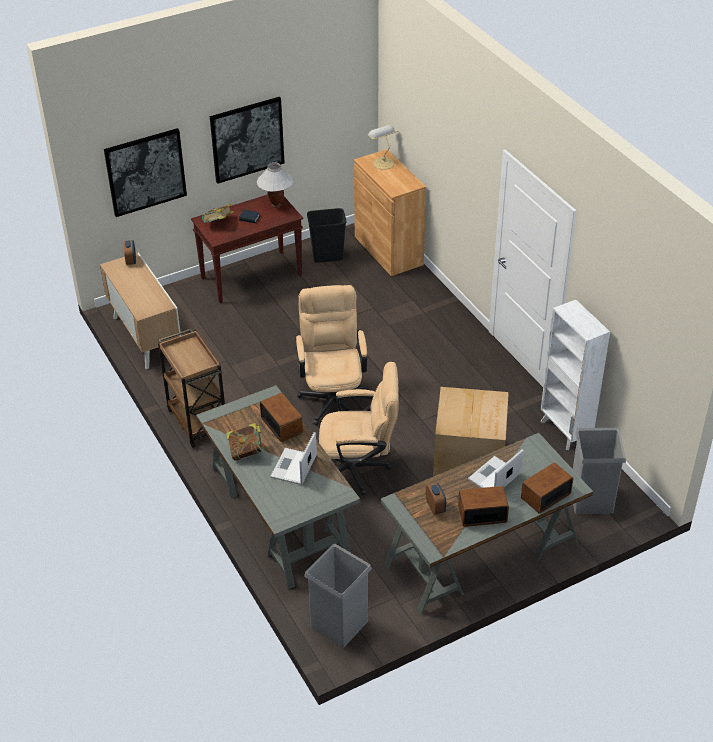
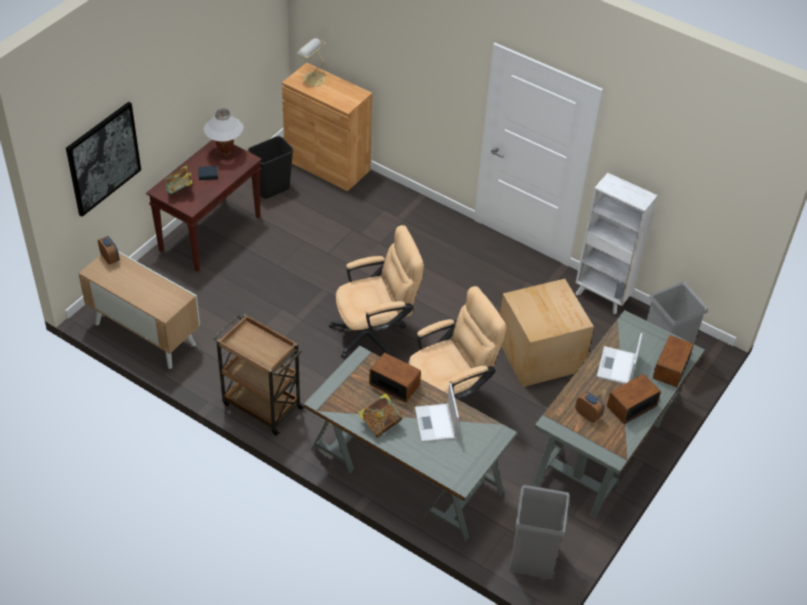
camera: 30 degrees left, 5 degrees up
picture [210,97,285,184] -> none
beige office chair [295,285,367,426] -> beige office chair turned 105 degrees clockwise [329,225,424,359]

